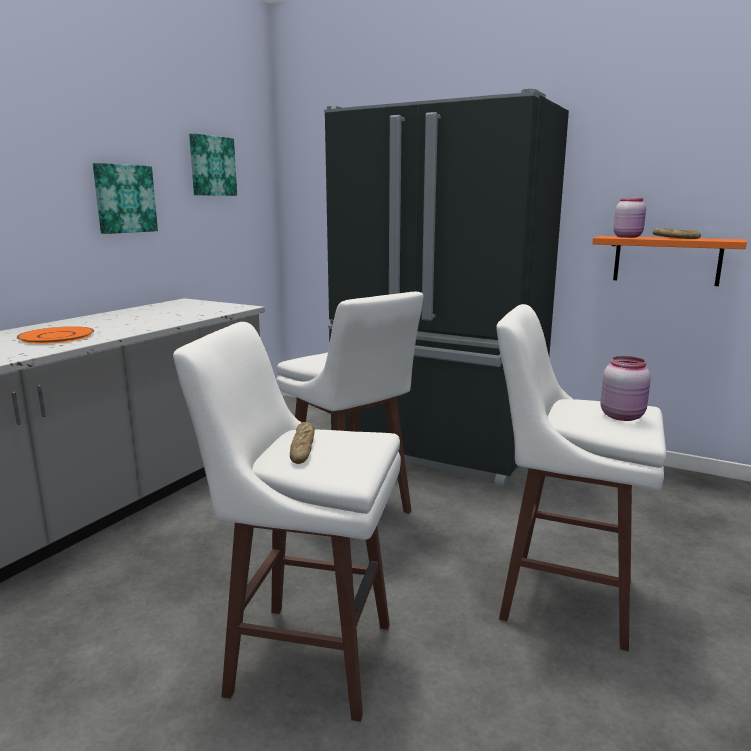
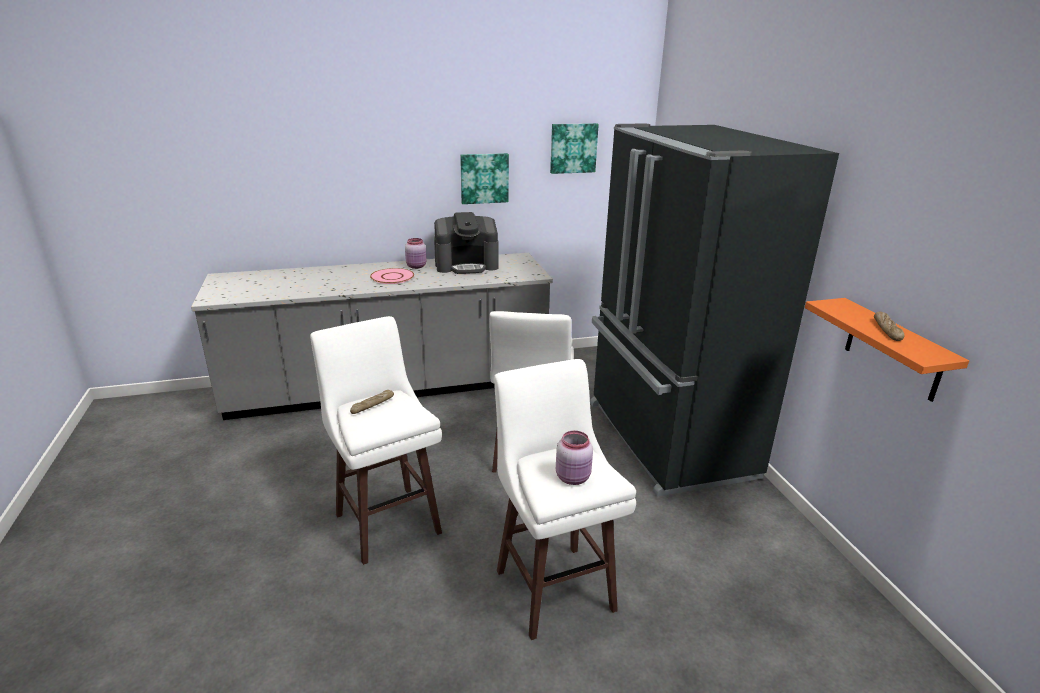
camera: 45 degrees right, 10 degrees up
orange plate [17,326,94,344] -> pink plate [370,268,414,284]
pink jar [614,198,646,238] -> pink jar moved to [405,238,426,269]
none -> coffee machine [434,212,499,274]

